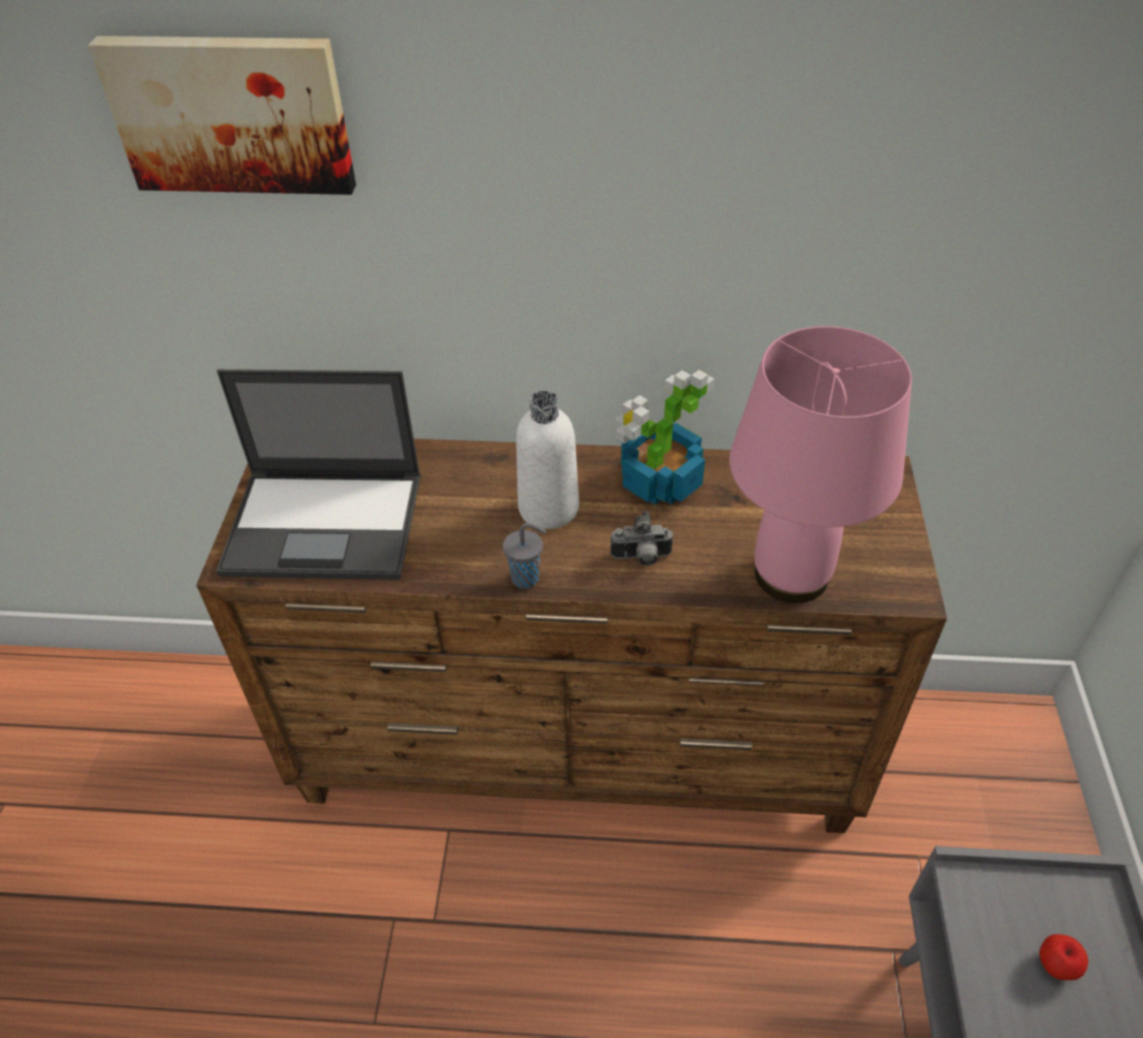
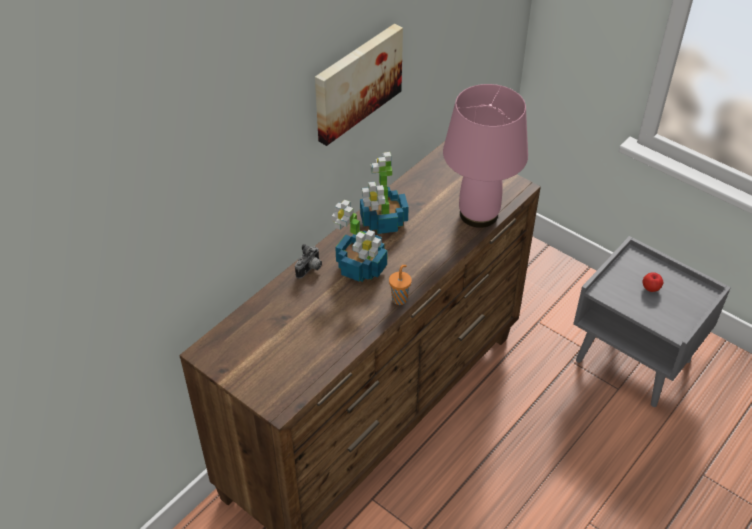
camera: 55 degrees left, 0 degrees up
picture [88,36,356,195] -> picture moved to [315,24,403,146]
laptop [216,369,421,580] -> none
grey cup [503,523,546,589] -> orange cup [389,265,412,305]
white bottle [516,391,579,529] -> potted plant [332,199,387,282]
camera [610,511,674,566] -> camera moved to [295,244,322,279]

